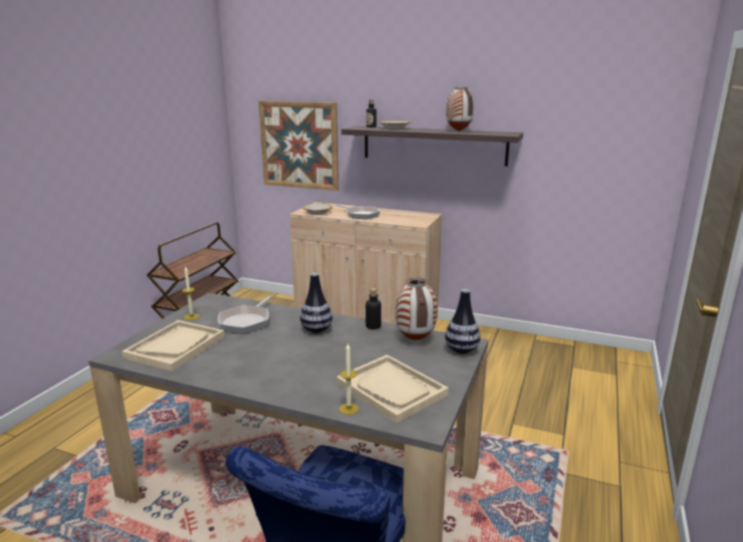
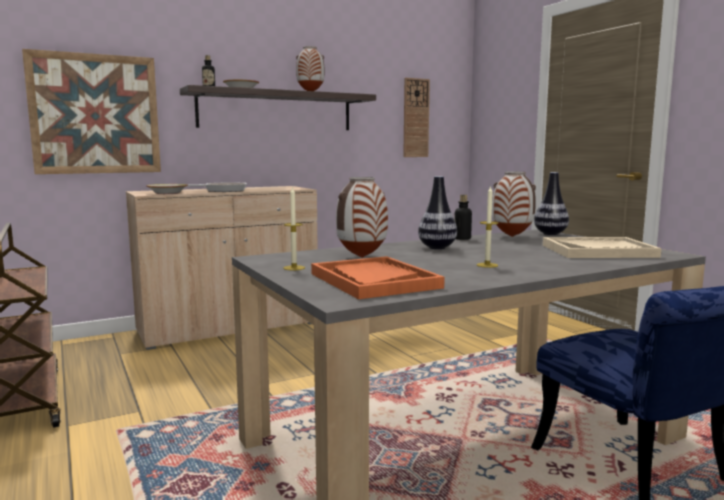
camera: 50 degrees left, 10 degrees down
beige tray [122,320,225,371] -> orange tray [311,256,445,299]
frying pan [218,295,273,334] -> vase [336,177,388,258]
candle [339,344,359,415] -> candle moved to [477,185,498,268]
none -> wall clock [403,78,430,157]

